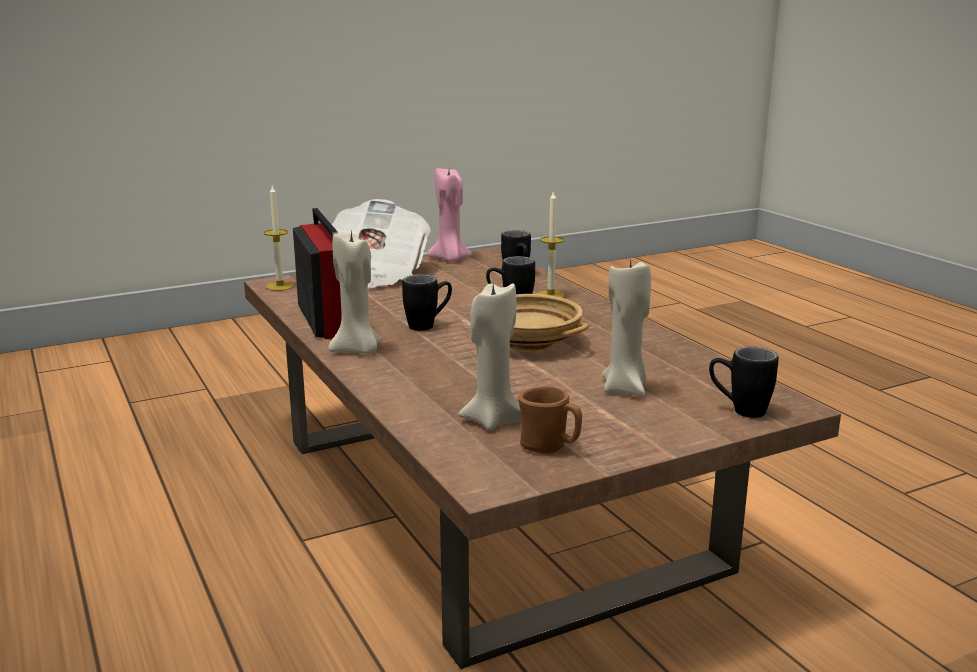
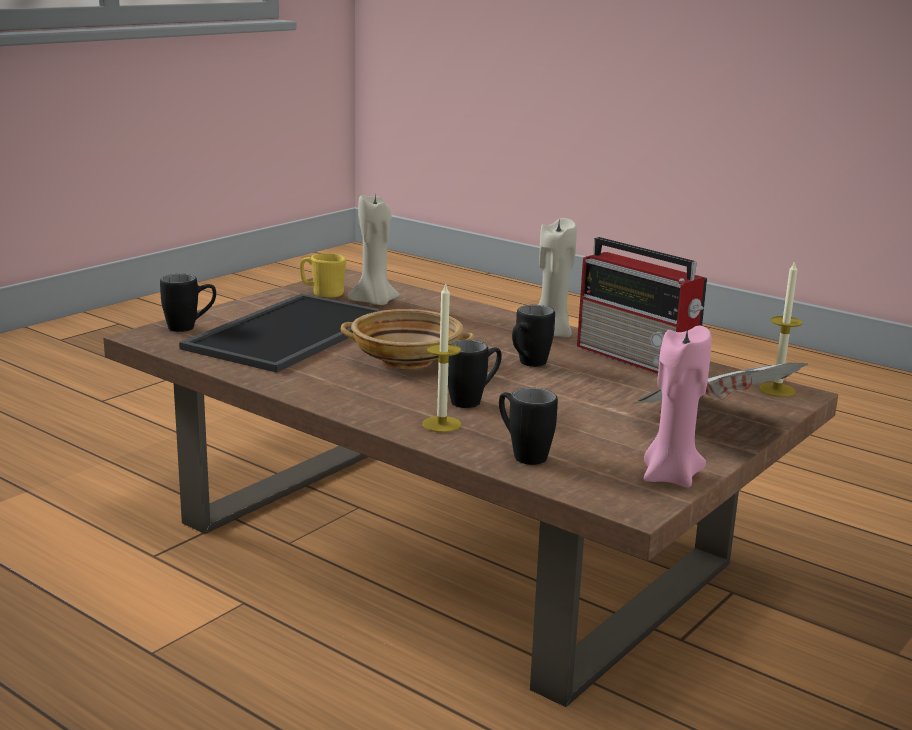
camera: 155 degrees right, 0 degrees up
brown mug [519,386,582,454] -> yellow mug [300,253,346,297]
beige candle [602,260,651,397] -> tray [179,294,383,373]

